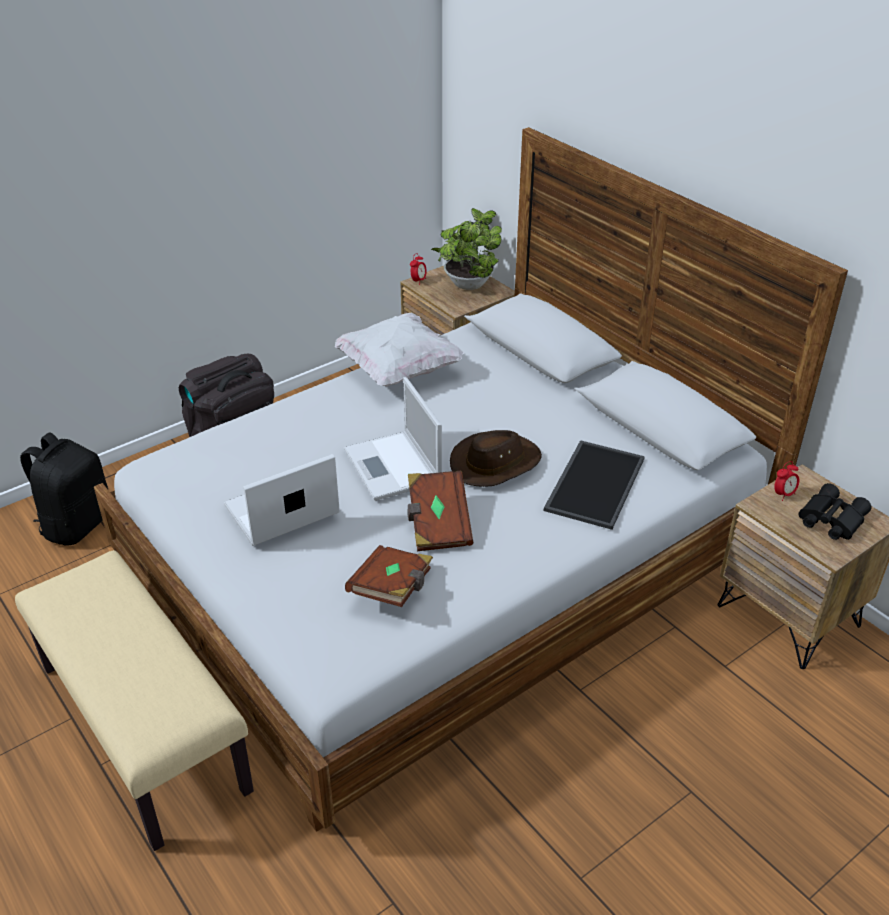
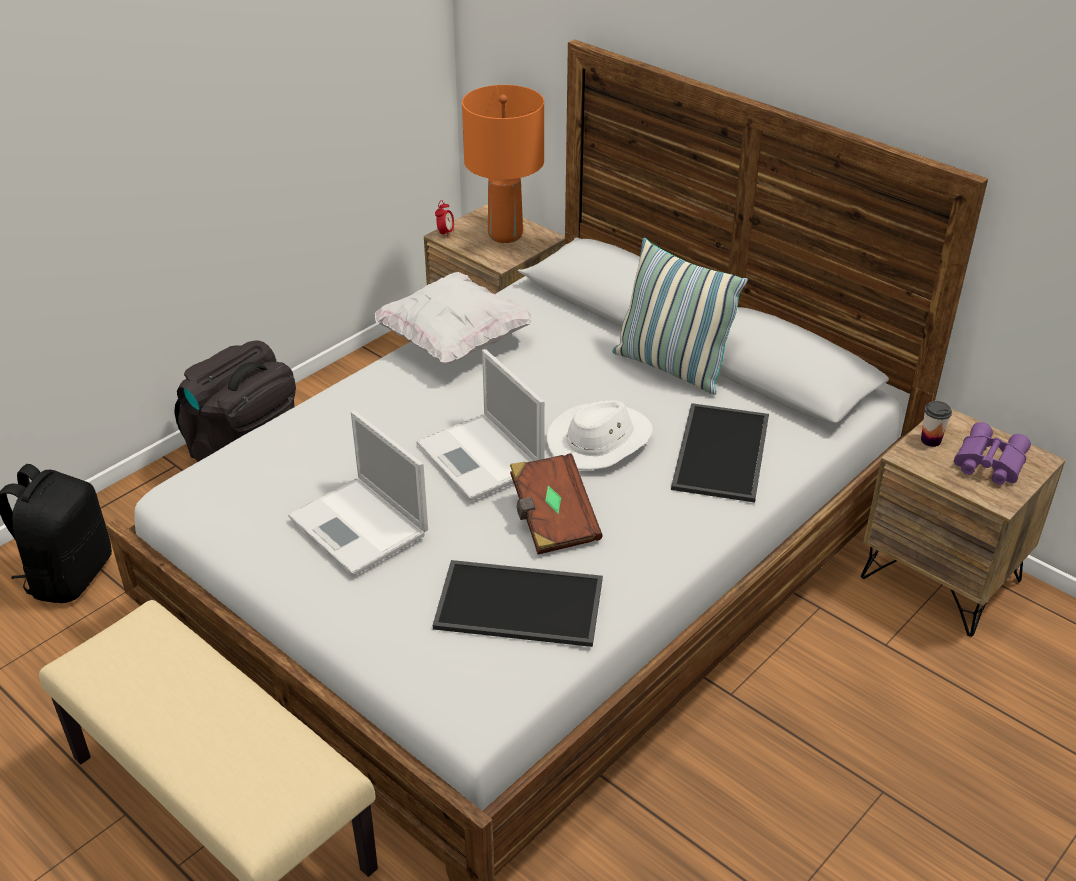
camera: 10 degrees left, 0 degrees up
laptop [224,454,340,546] -> laptop turned 90 degrees counterclockwise [288,411,428,576]
brown book [345,545,433,607] -> tray [433,560,603,647]
potted plant [431,208,502,290] -> orange table lamp [462,85,544,243]
brown hat [450,430,542,487] -> white hat [547,400,653,470]
alarm clock [774,461,799,501] -> cup [921,401,952,447]
black binoculars [798,483,872,540] -> purple binoculars [954,422,1031,485]
none -> pillow [612,238,748,395]

